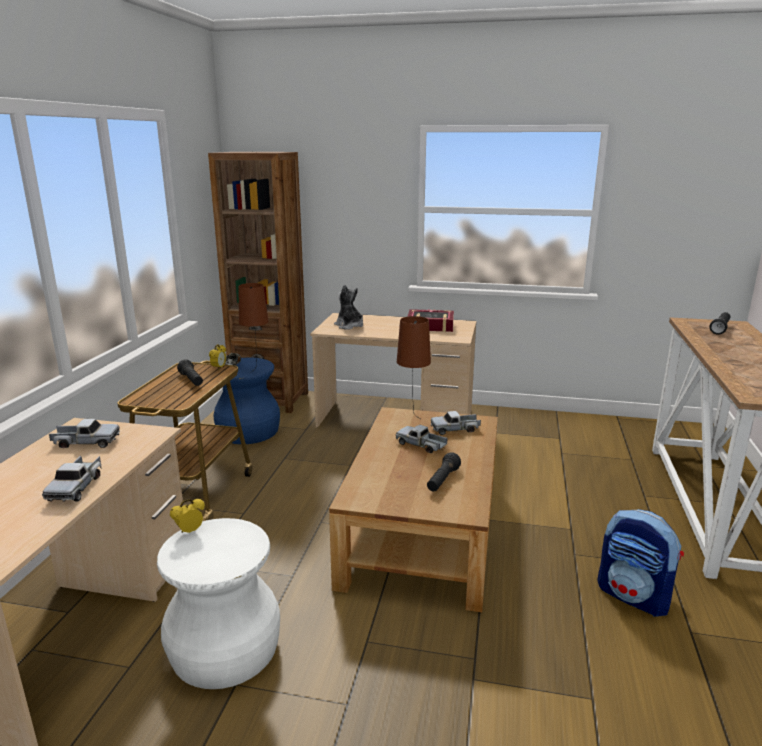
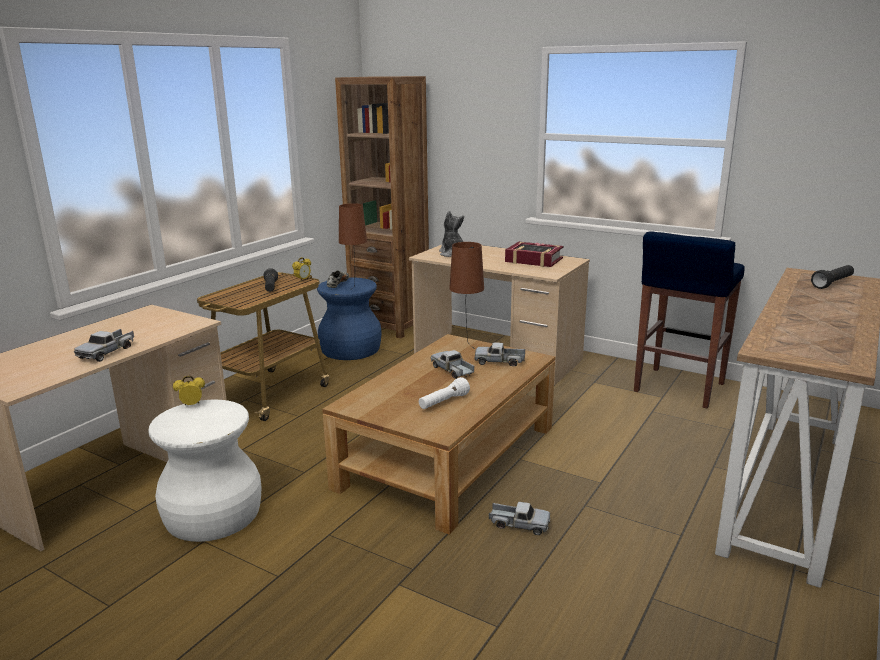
camera: 20 degrees right, 0 degrees up
toy truck [49,419,120,448] -> toy truck moved to [489,502,550,535]
black flashlight [427,453,461,491] -> white flashlight [419,377,470,409]
backpack [597,509,684,617] -> none
none -> blue stool [634,232,744,408]

